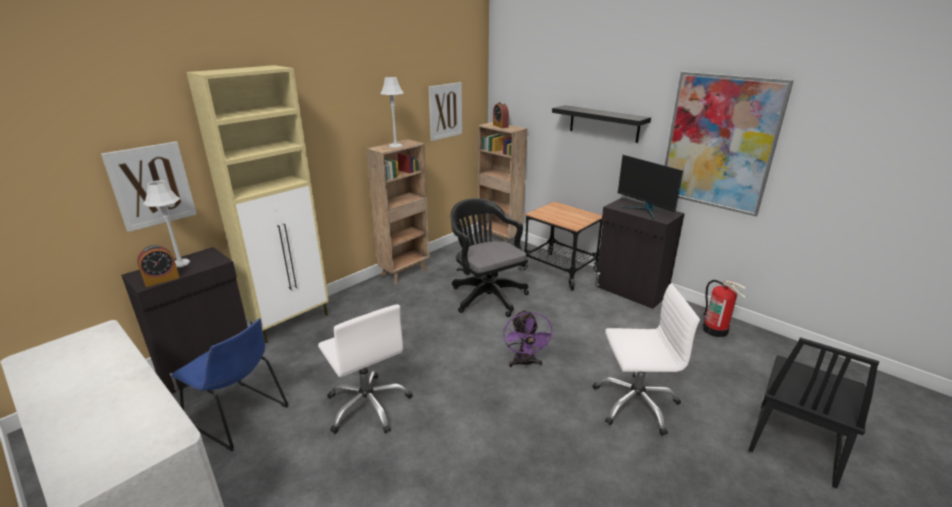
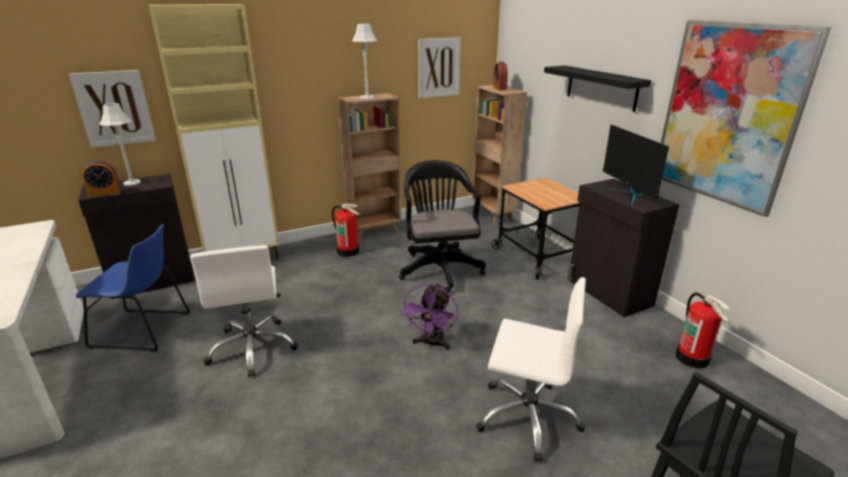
camera: 20 degrees right, 0 degrees up
blue chair [172,318,288,451] -> blue chair turned 45 degrees counterclockwise [76,224,190,352]
none -> fire extinguisher [332,203,360,257]

